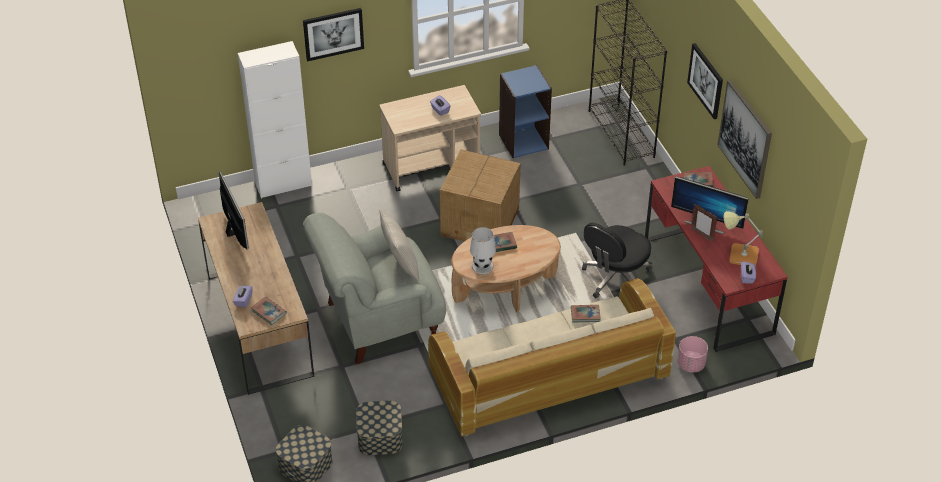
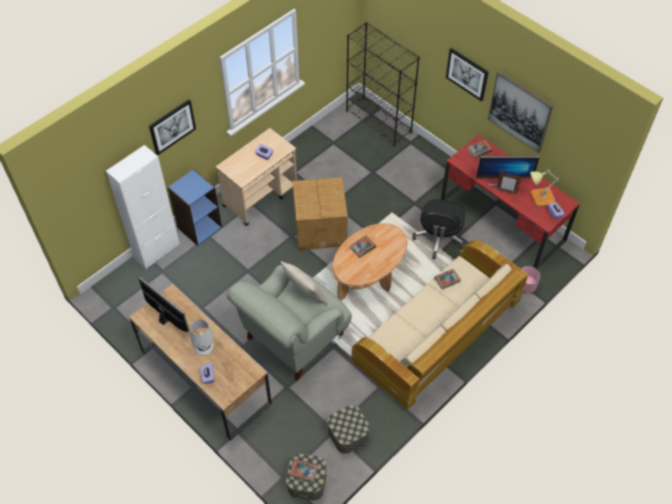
camera: 25 degrees left, 10 degrees up
book [251,297,287,325] -> book moved to [289,459,318,482]
white table lamp [470,227,496,274] -> white table lamp moved to [190,319,214,355]
blue bookcase [499,65,552,158] -> blue bookcase moved to [168,169,222,246]

